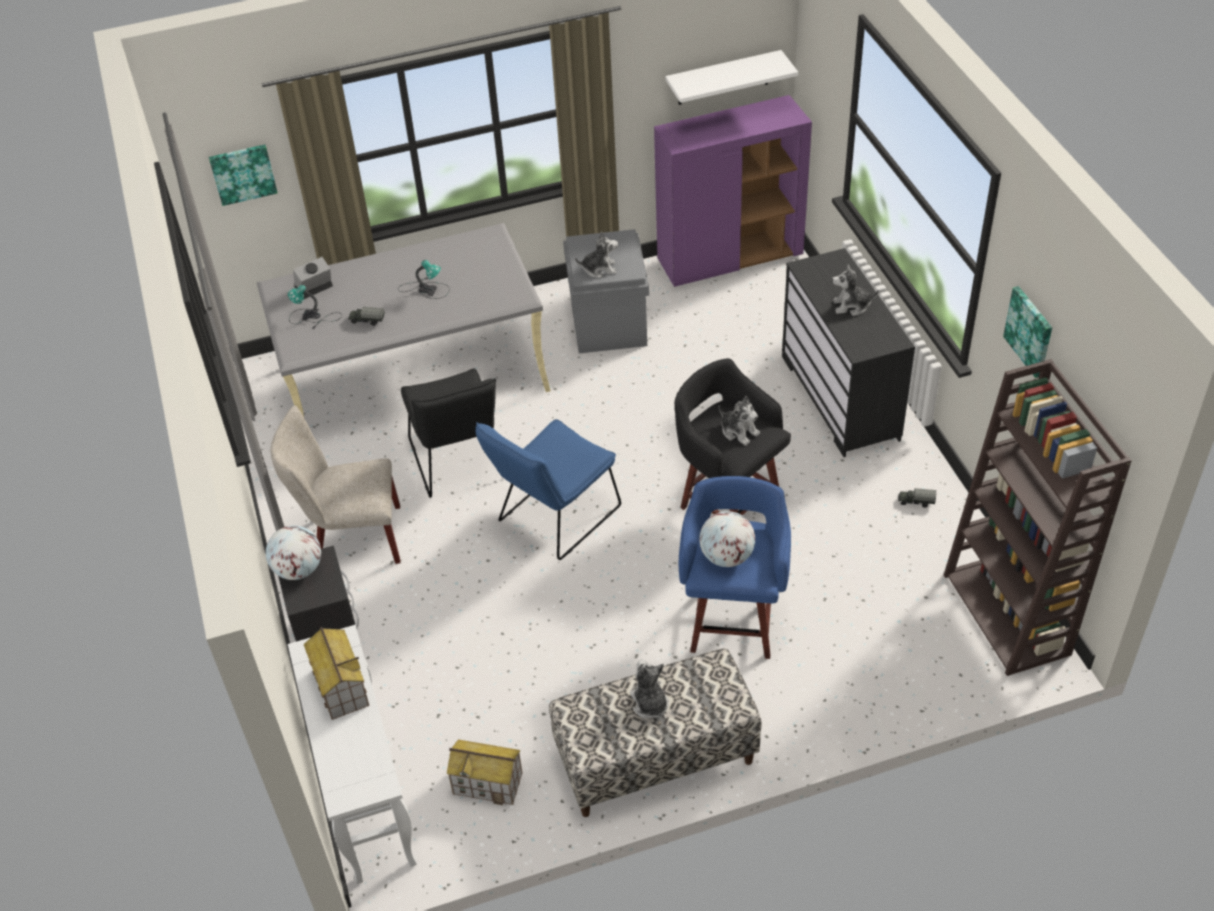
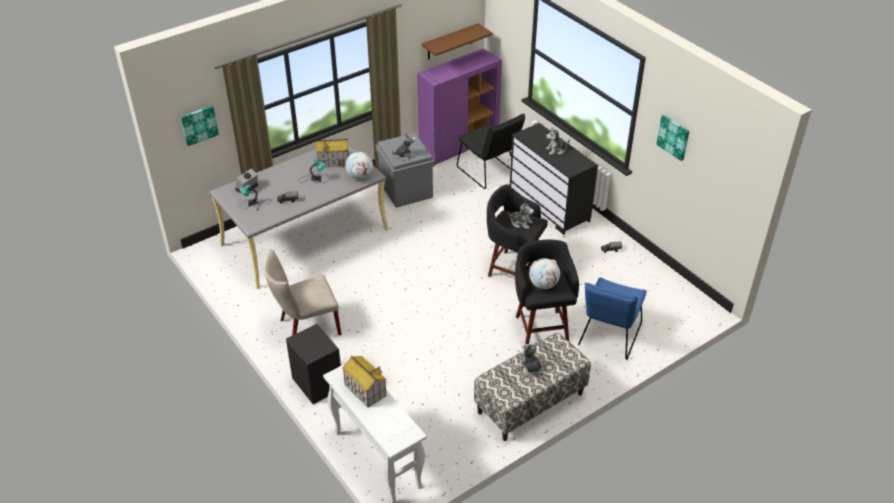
camera: 20 degrees left, 5 degrees down
globe [266,525,321,580] -> globe moved to [345,152,373,180]
black chair [401,368,496,498] -> black chair moved to [457,113,525,189]
toy house [447,740,523,805] -> toy house moved to [315,139,349,167]
blue chair [476,419,621,560] -> blue chair moved to [578,277,647,360]
white shelf [665,50,798,105] -> brown shelf [422,23,493,60]
blue stool [678,476,791,659] -> black stool [515,240,579,344]
brown bookcase [944,359,1132,676] -> none

